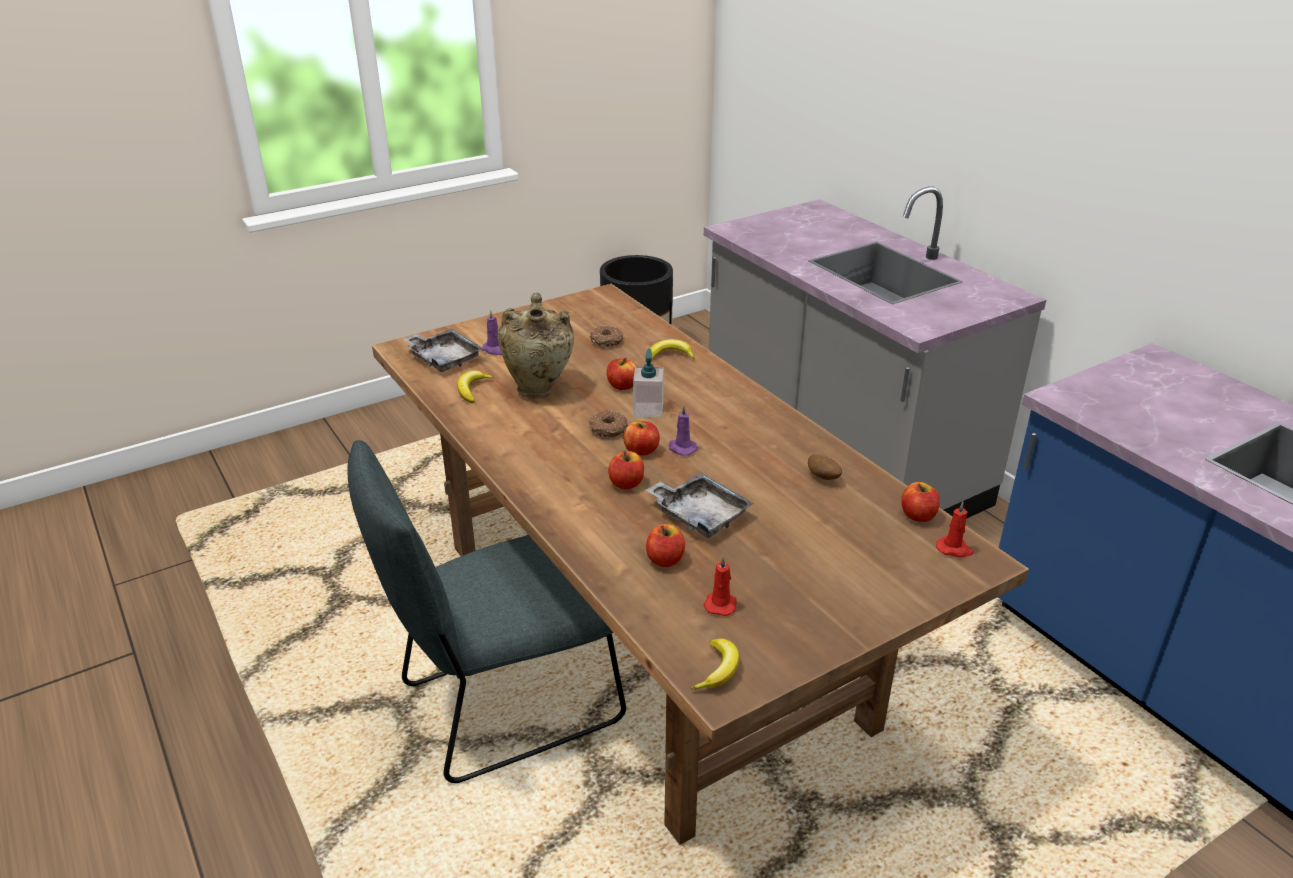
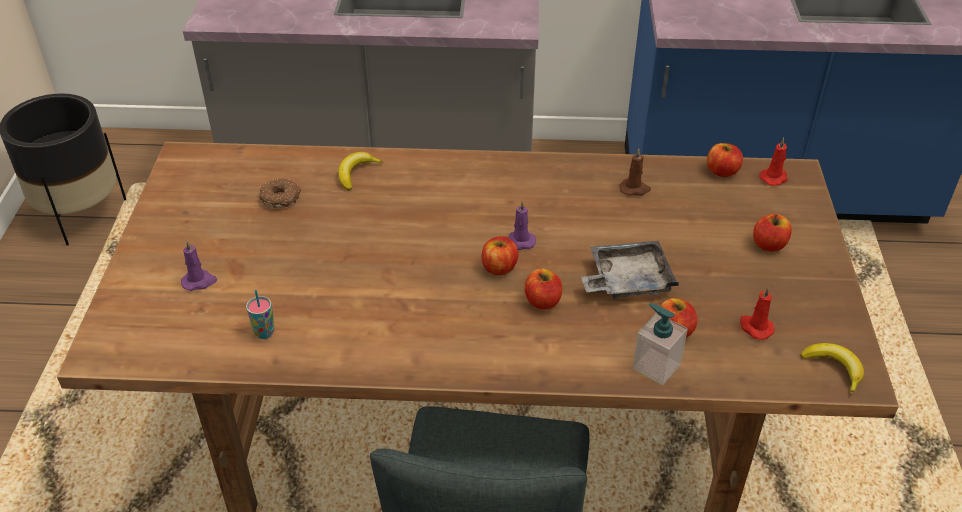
camera: 55 degrees left, 10 degrees up
grey tray [403,328,483,372] -> none
banana [457,370,495,403] -> cup [246,290,274,339]
beige vase [498,293,574,399] -> none
donut [589,410,628,437] -> none
apple [606,357,636,390] -> apple moved to [753,214,792,252]
soap dispenser [633,349,664,418] -> soap dispenser moved to [633,303,688,385]
potato [808,454,842,480] -> brown candle [619,149,651,196]

